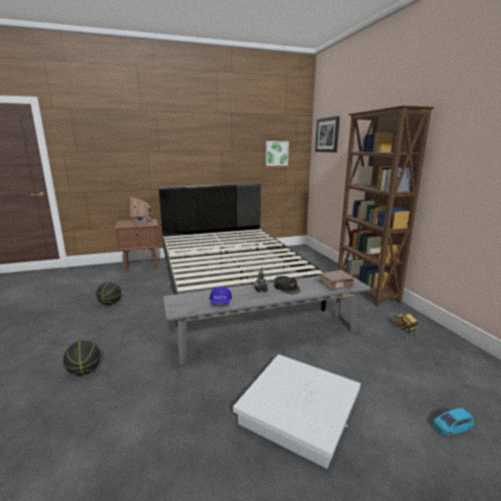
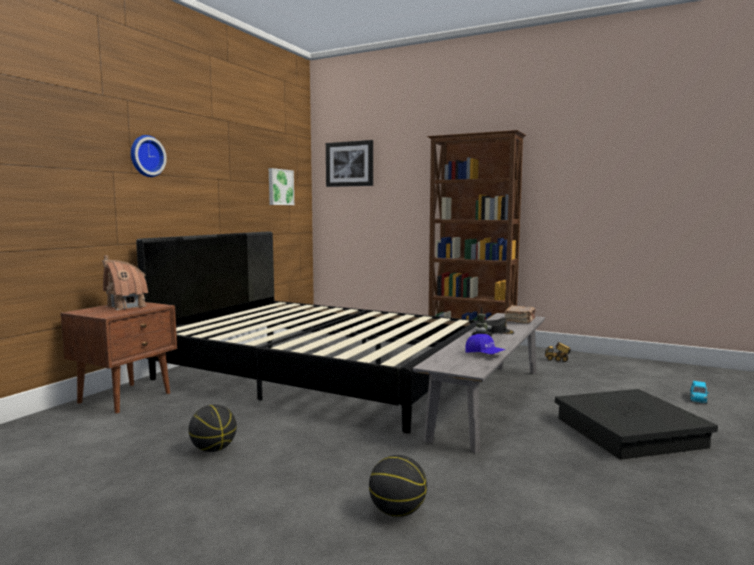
camera: 45 degrees left, 10 degrees down
white storage box [233,354,361,469] -> black storage box [555,389,718,460]
none -> wall clock [131,135,167,177]

